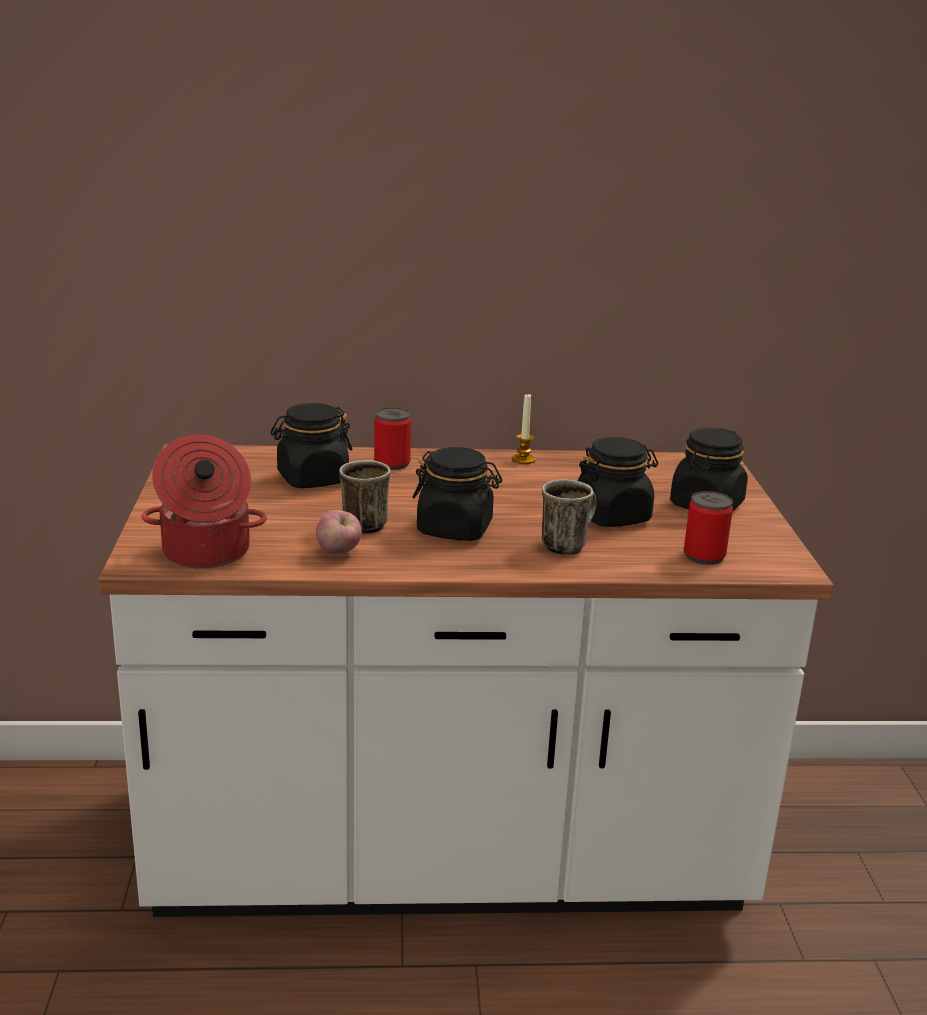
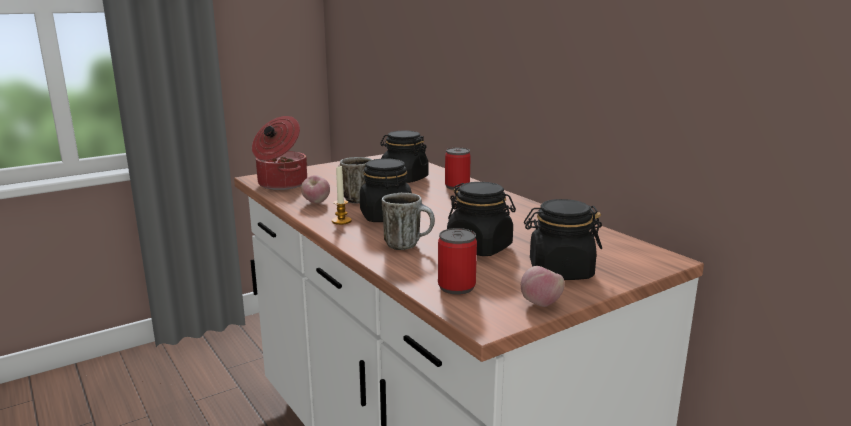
camera: 60 degrees right, 5 degrees down
candle [512,394,536,464] -> candle moved to [332,166,352,225]
none -> apple [521,266,565,307]

